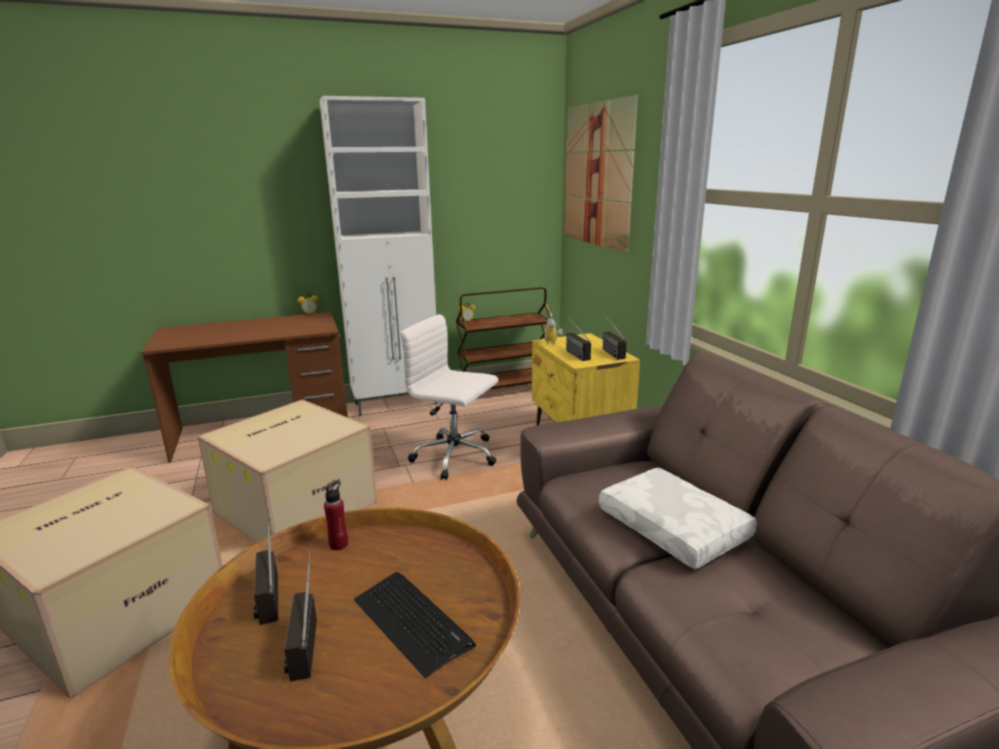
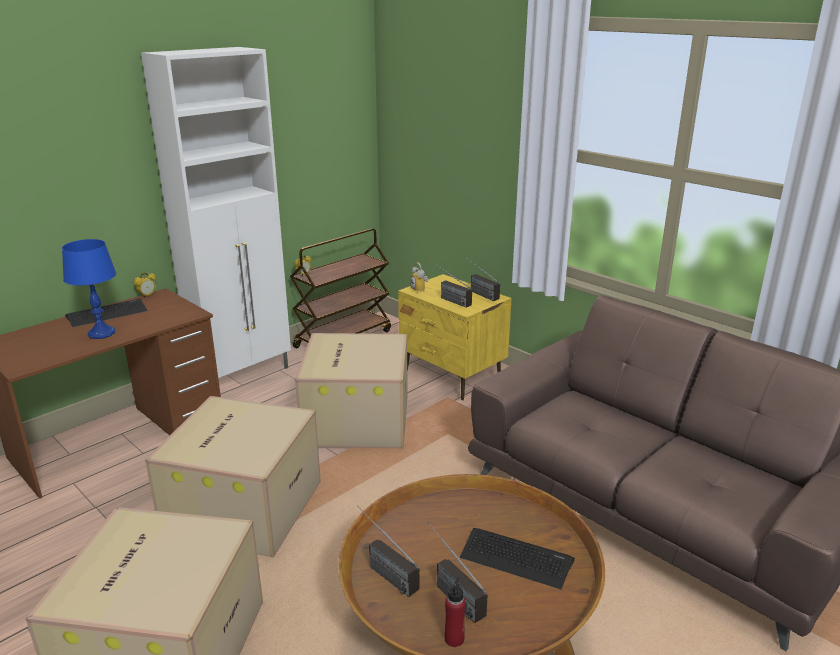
camera: 25 degrees left, 5 degrees up
red bottle [324,481,348,550] -> red bottle moved to [444,577,466,647]
white office chair [401,314,498,480] -> cardboard box [295,333,408,448]
picture [564,95,638,252] -> none
white pillow [599,467,757,569] -> none
none -> blue table lamp [62,239,116,339]
none -> keyboard [65,299,147,327]

